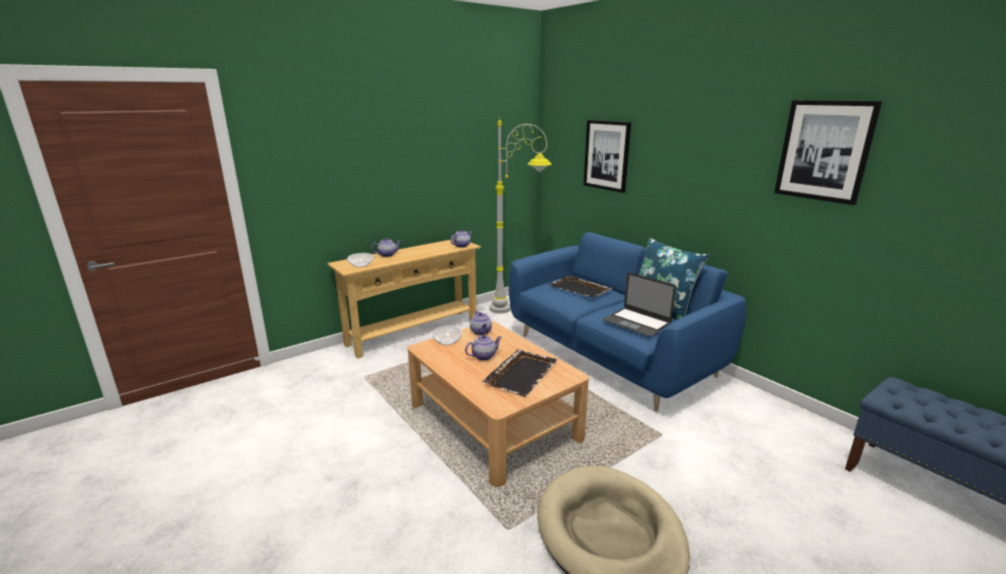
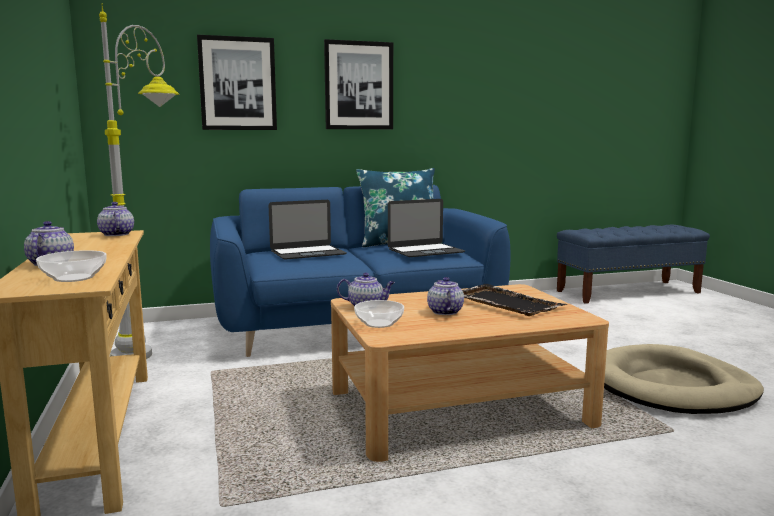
camera: 70 degrees left, 10 degrees down
black tray [548,275,613,298] -> laptop [269,200,347,259]
picture [774,100,882,205] -> picture moved to [324,39,393,129]

